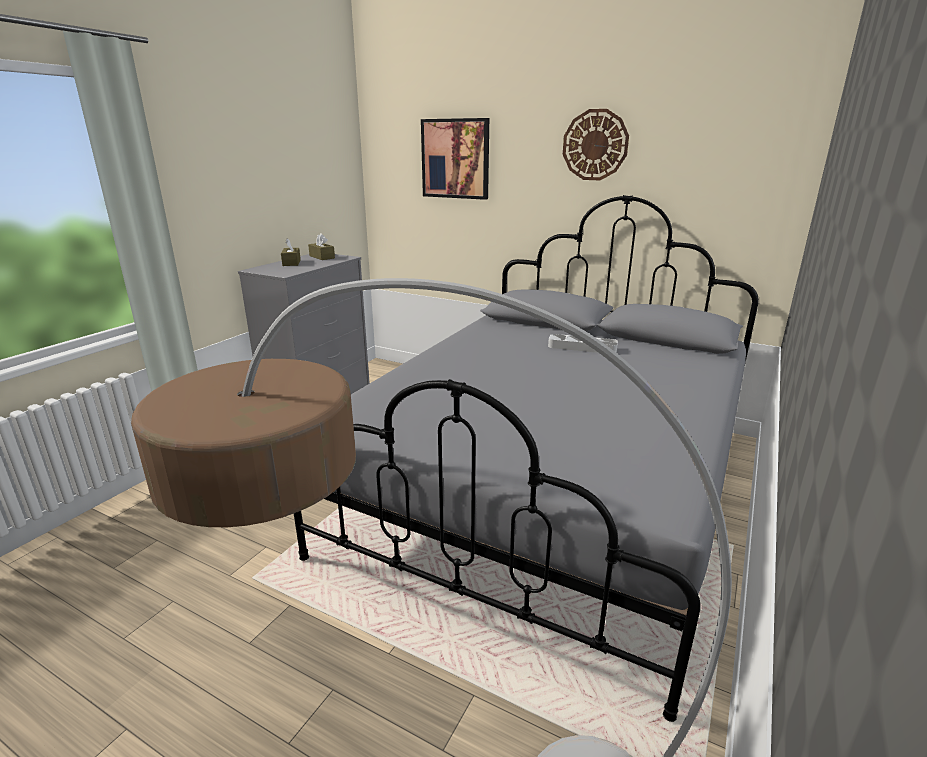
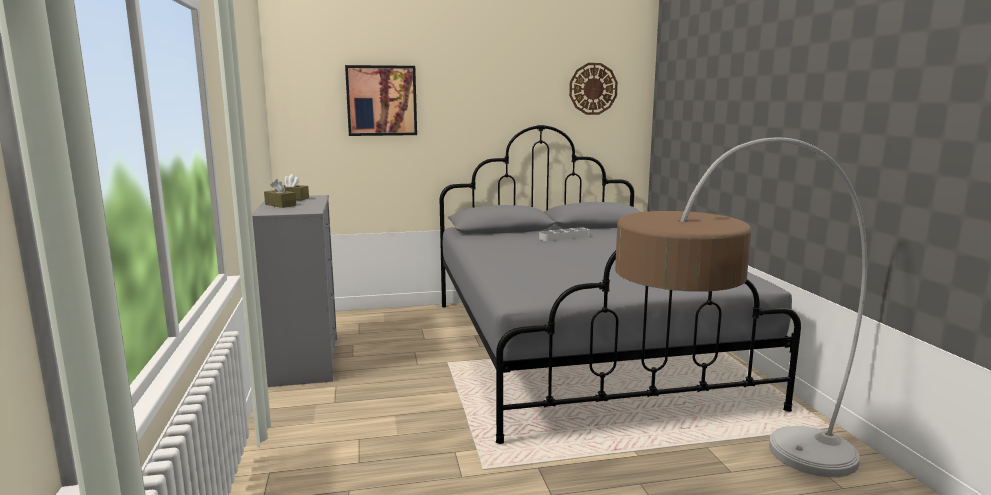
camera: 40 degrees left, 10 degrees down
wall clock [563,109,629,180] -> wall clock moved to [569,63,618,115]

